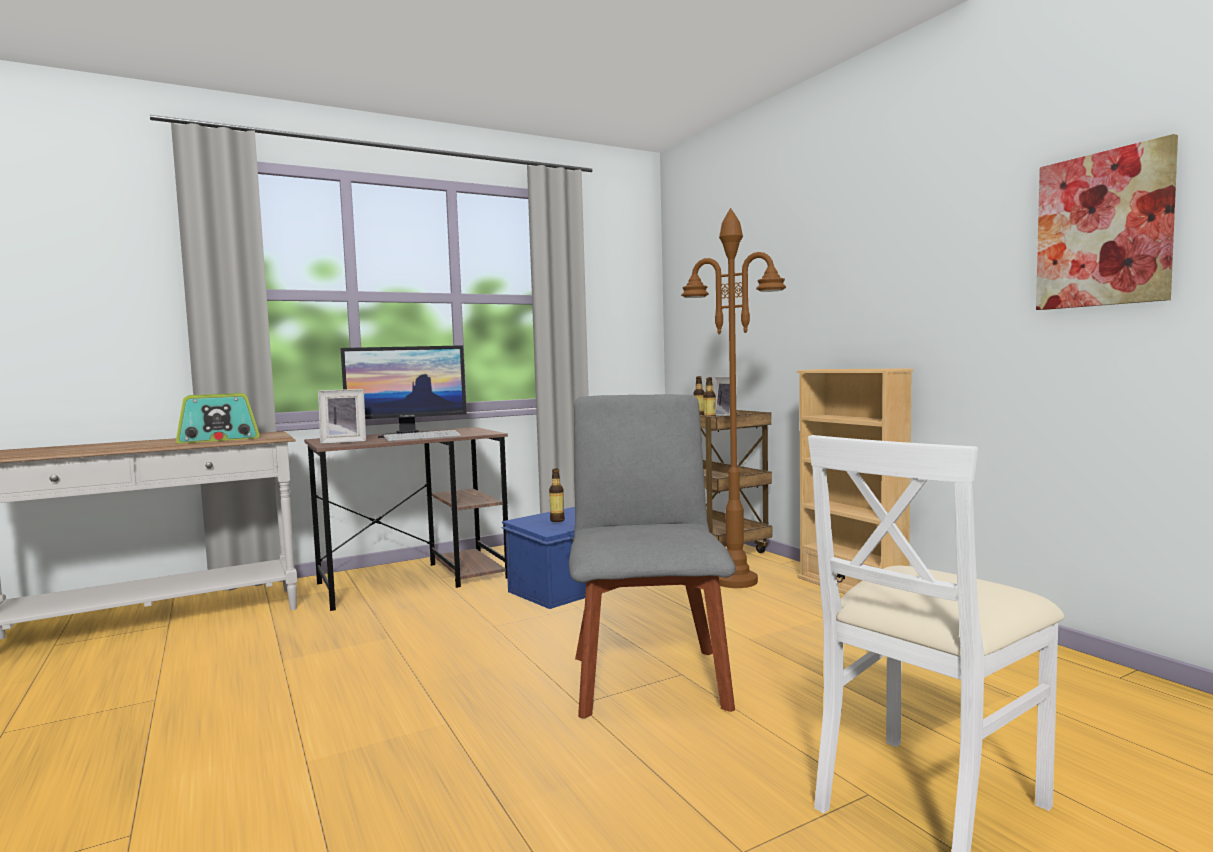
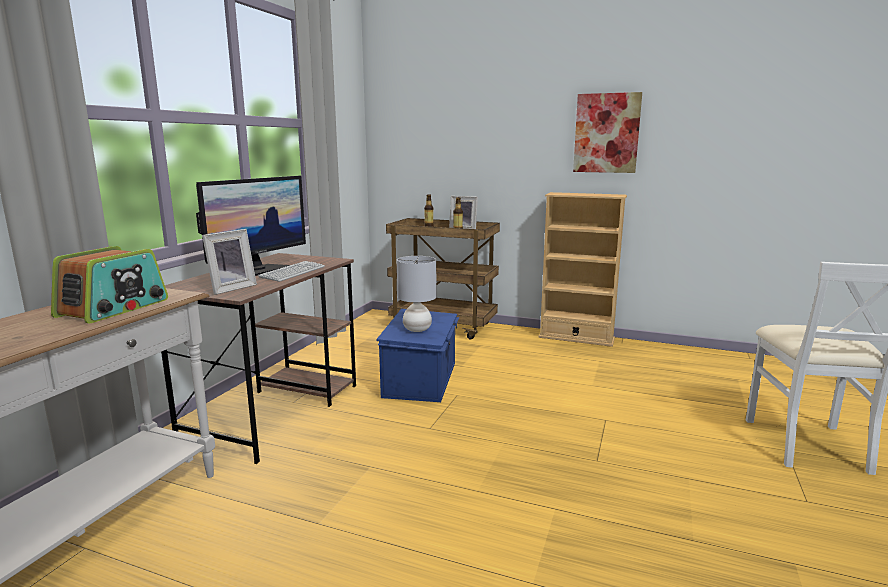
camera: 40 degrees left, 10 degrees up
bottle [549,469,565,522] -> grey table lamp [397,256,436,332]
grey chair [569,394,736,719] -> none
brown floor lamp [681,208,786,588] -> none
picture [1036,134,1178,310] -> picture moved to [573,92,642,173]

